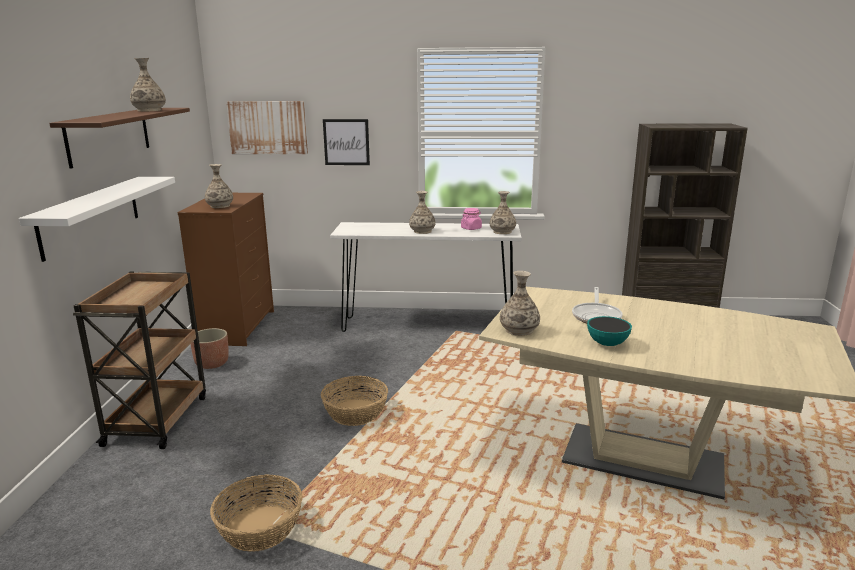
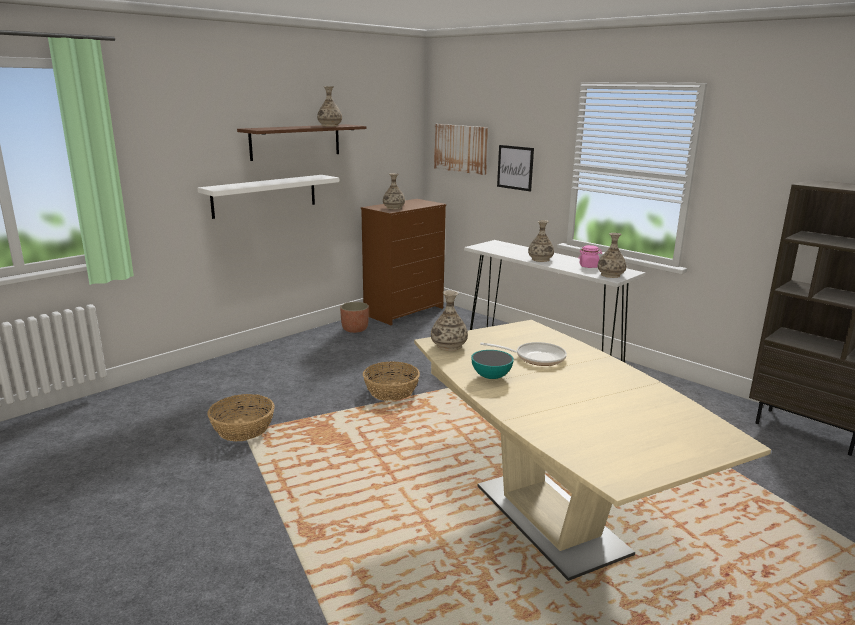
camera: 40 degrees right, 0 degrees up
brown cart [73,272,206,449] -> none
frying pan [572,287,623,323] -> frying pan turned 135 degrees counterclockwise [480,342,567,366]

